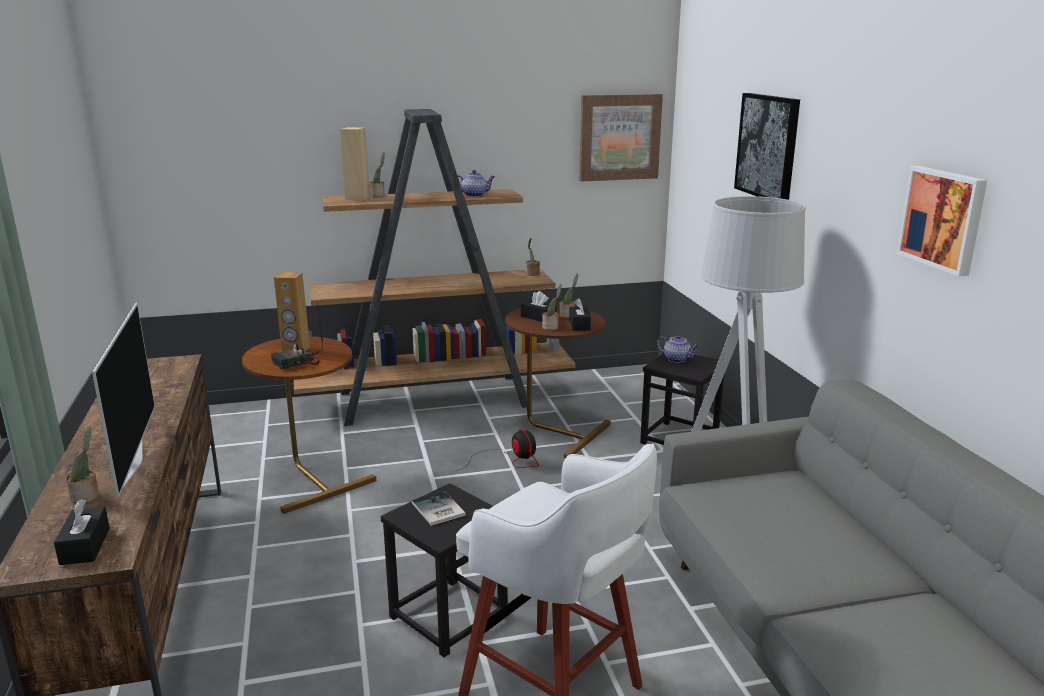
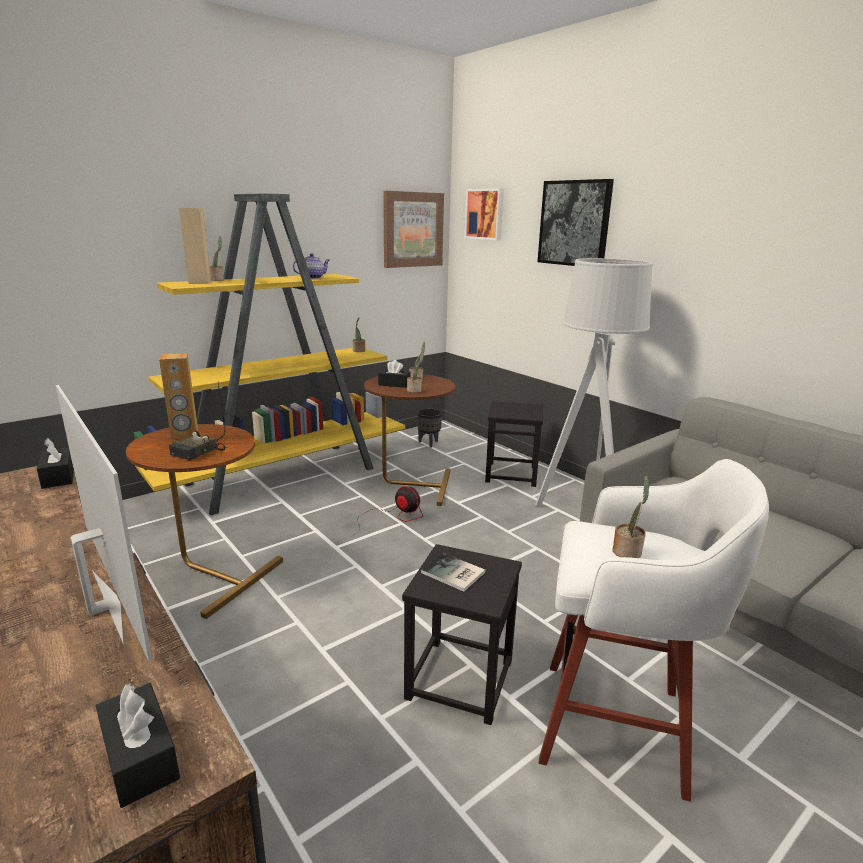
camera: 25 degrees left, 0 degrees up
potted plant [66,427,99,504] -> potted plant moved to [613,476,650,558]
brown bookcase [294,109,576,426] -> yellow bookcase [133,193,405,515]
black tissue box [569,298,591,331] -> black tissue box moved to [37,438,74,489]
teapot [657,335,699,363] -> none
picture [896,166,987,276] -> picture moved to [464,188,504,240]
none -> black planter [417,408,442,448]

